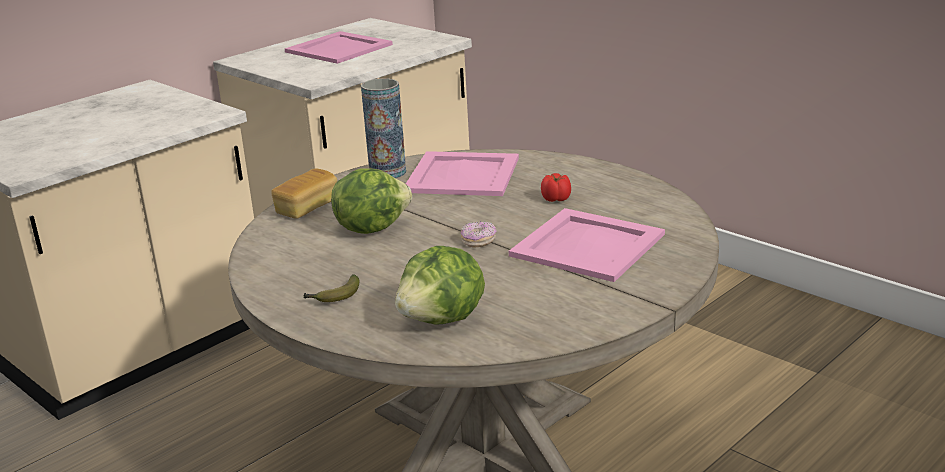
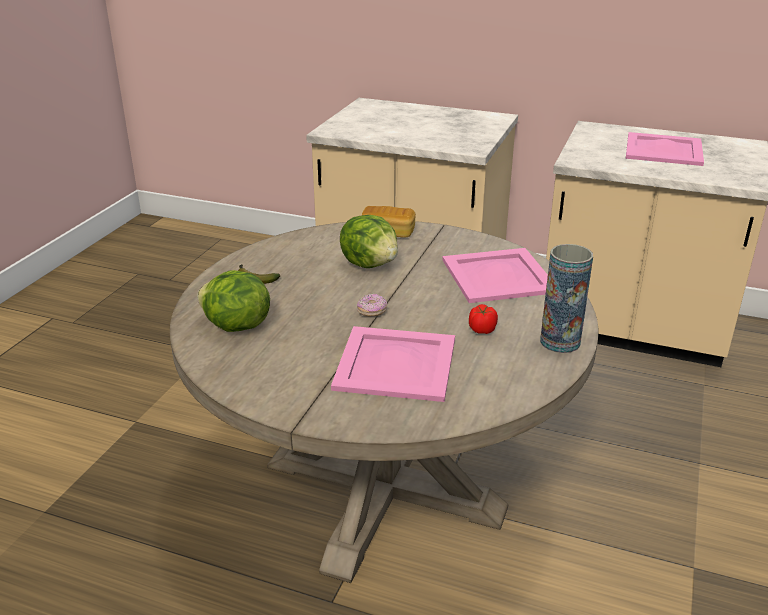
camera: 65 degrees right, 5 degrees up
vase [361,78,406,178] -> vase moved to [540,244,593,353]

